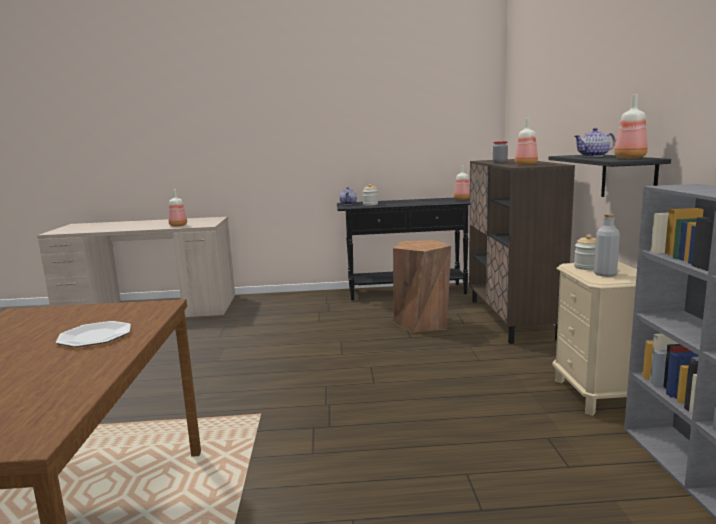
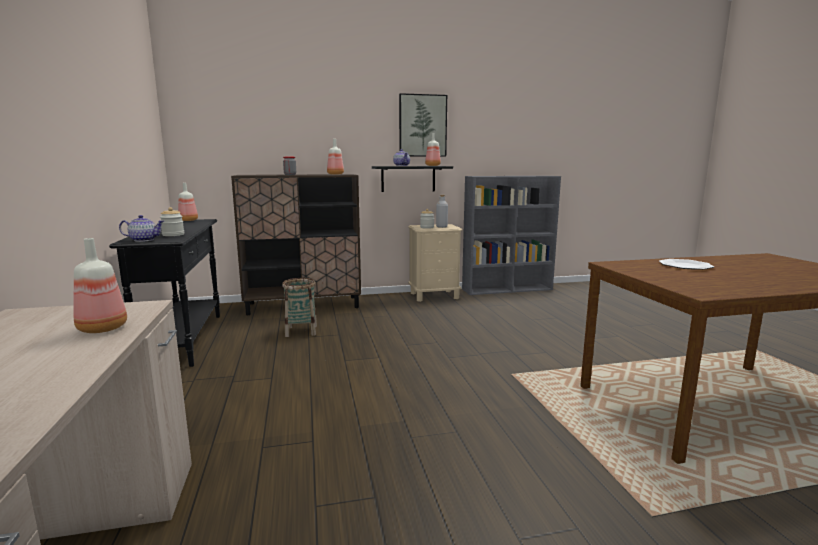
camera: 100 degrees left, 0 degrees up
brown stool [393,240,451,333] -> basket [282,278,317,337]
none -> picture [399,93,447,157]

